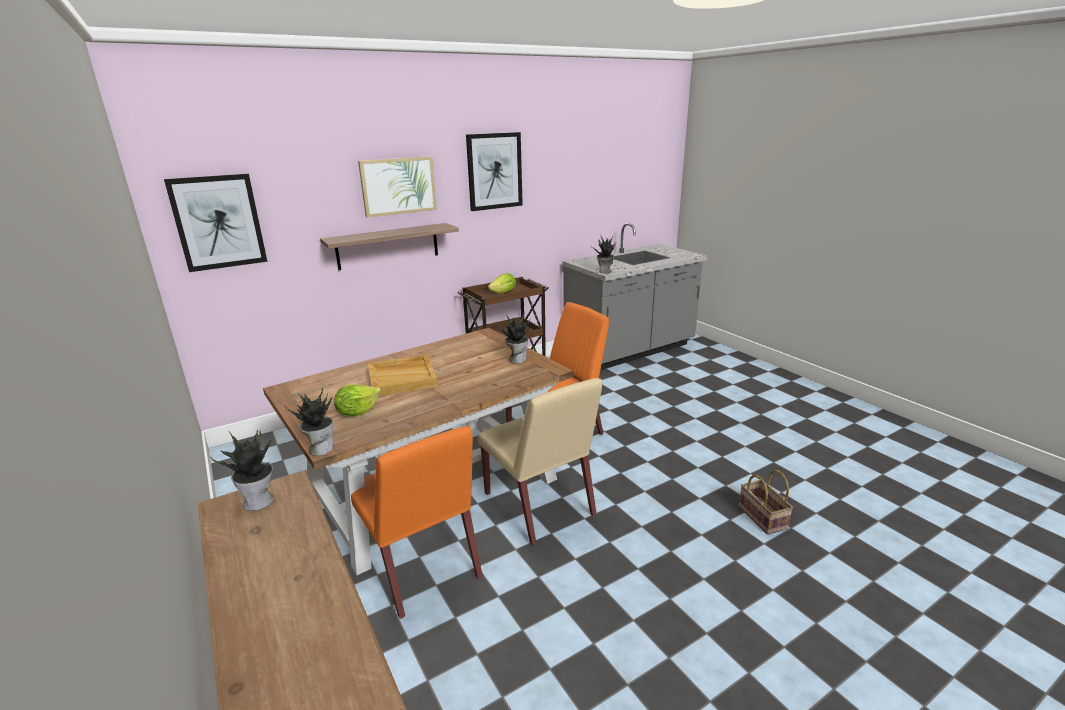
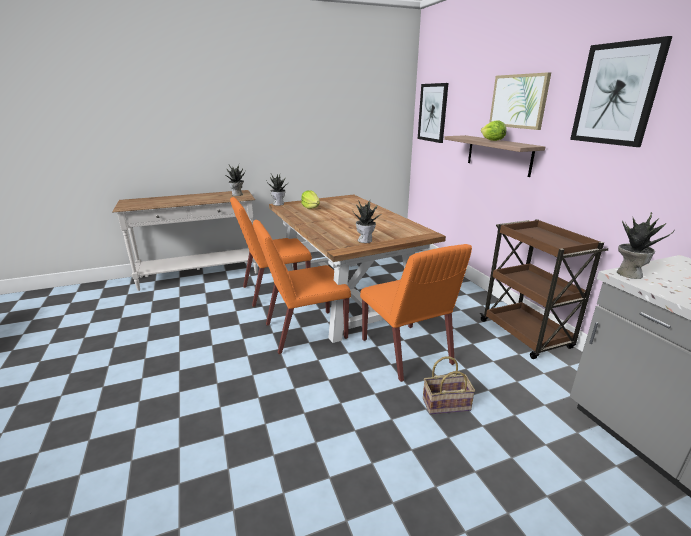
camera: 100 degrees right, 0 degrees up
beige tray [368,355,438,396] -> none
beige chair [478,378,602,545] -> orange chair [253,220,351,354]
lettuce [488,273,516,293] -> lettuce moved to [481,120,506,141]
basket [739,470,793,535] -> basket moved to [423,356,475,415]

